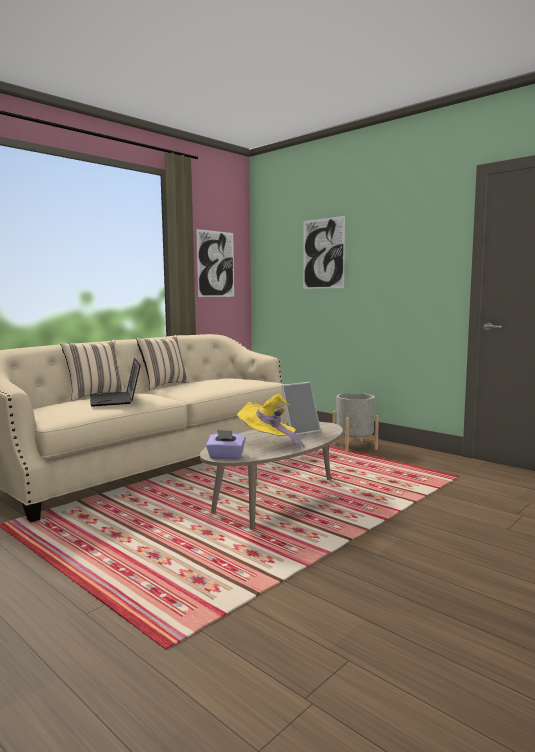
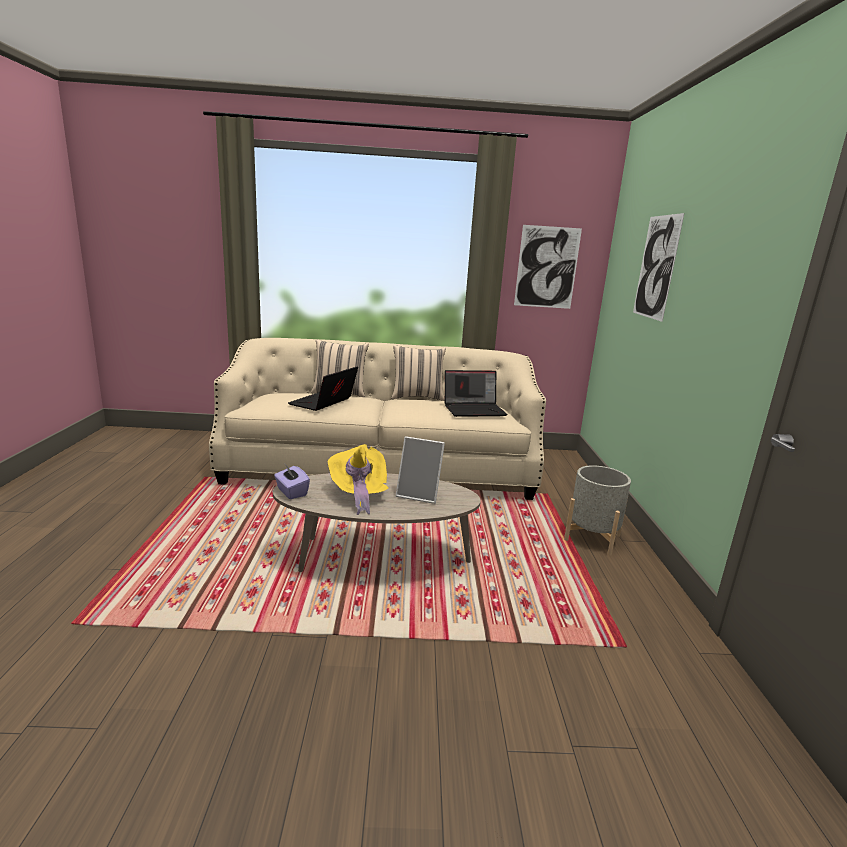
camera: 45 degrees right, 10 degrees up
none -> laptop [445,370,507,417]

